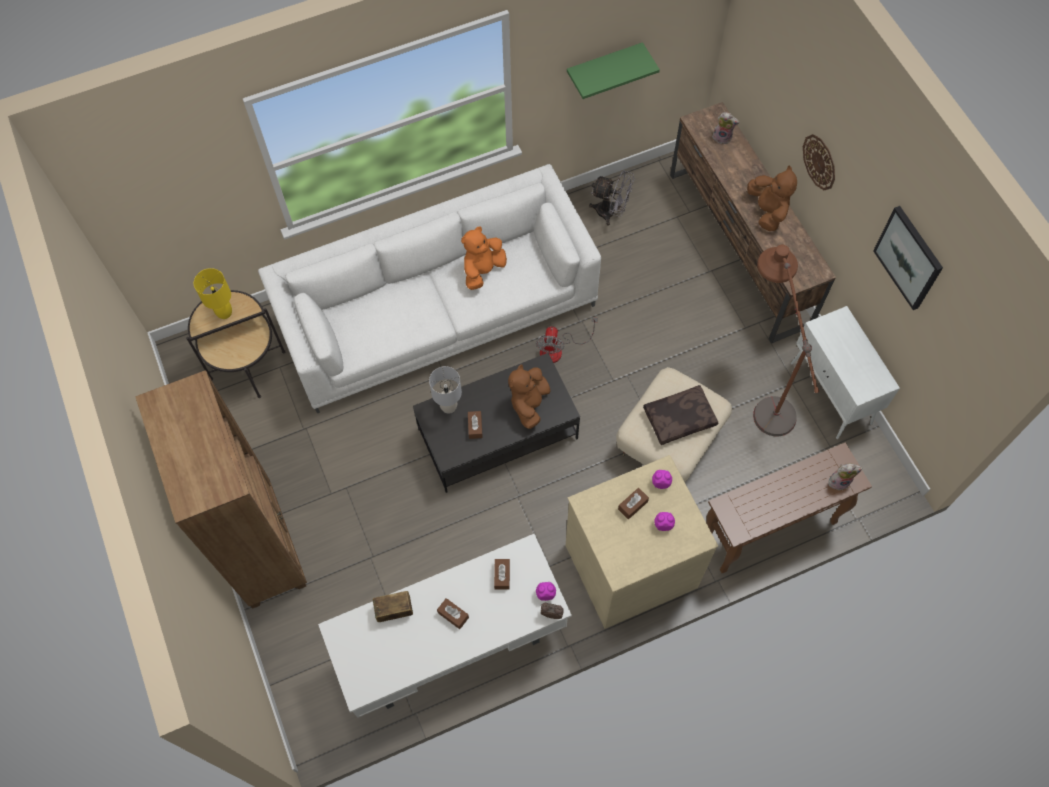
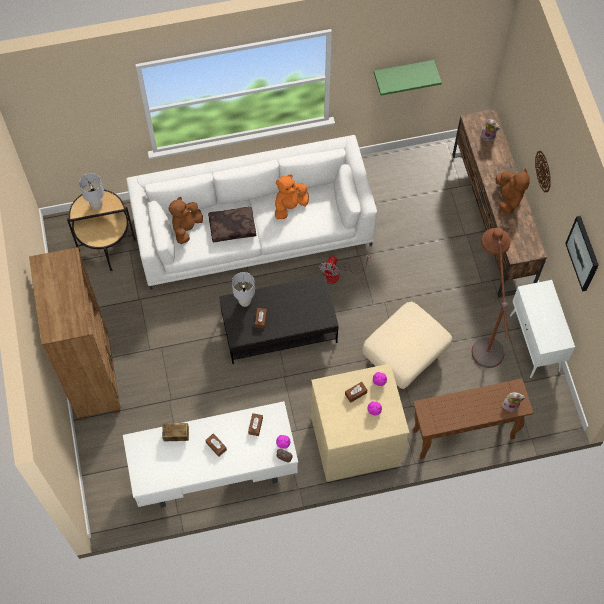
camera: 10 degrees right, 0 degrees up
yellow table lamp [194,268,232,319] -> grey table lamp [79,173,104,210]
brown plush toy [508,365,551,429] -> brown plush toy moved to [169,197,203,244]
grey fan [589,170,635,226] -> none
brown pillow [643,385,718,445] -> brown pillow moved to [208,206,256,242]

